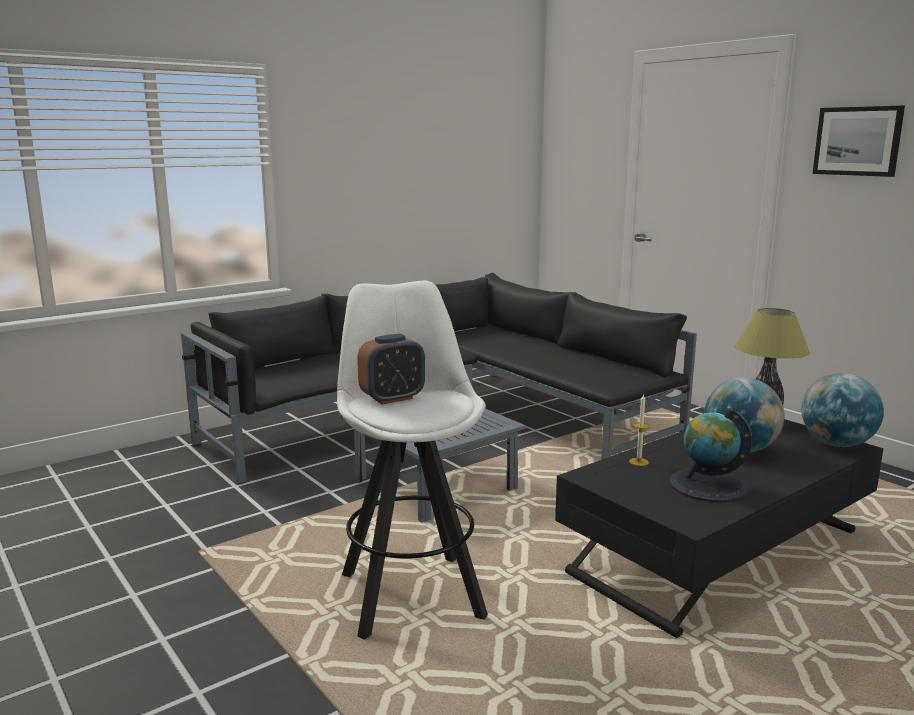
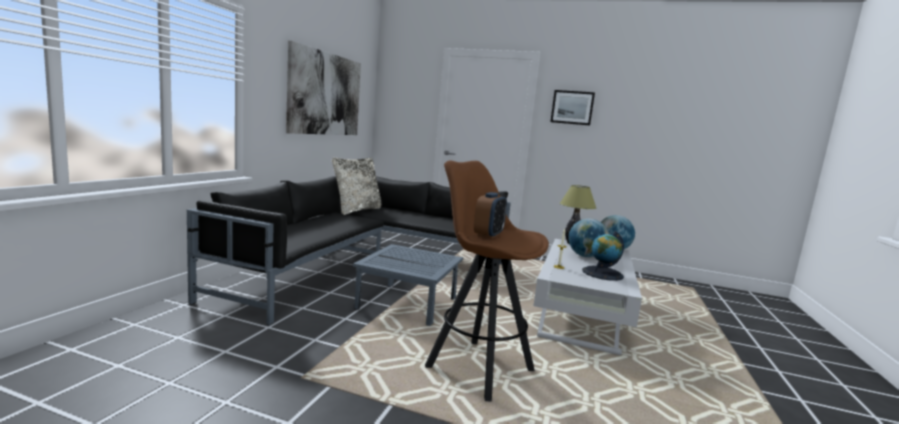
camera: 35 degrees left, 5 degrees down
white stool [337,281,488,640] -> brown stool [425,160,549,402]
black coffee table [555,419,883,638] -> white coffee table [534,239,642,355]
none -> picture [286,41,361,135]
none -> beige pillow [332,158,381,215]

